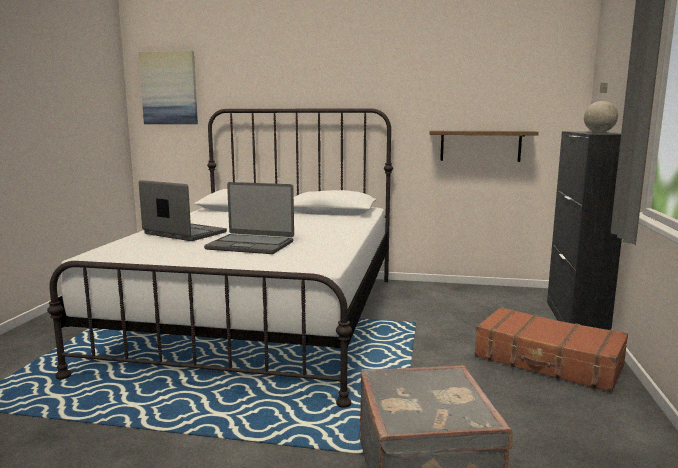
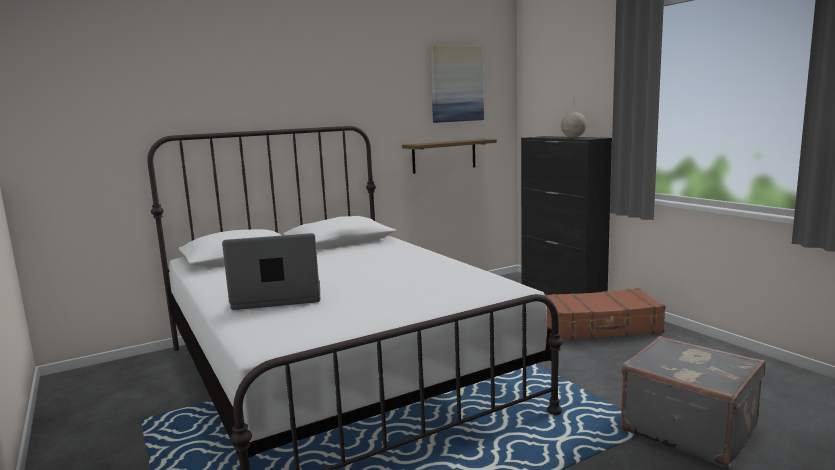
camera: 40 degrees left, 0 degrees up
picture [139,51,198,124] -> picture moved to [430,45,484,123]
laptop [204,182,294,254] -> none

